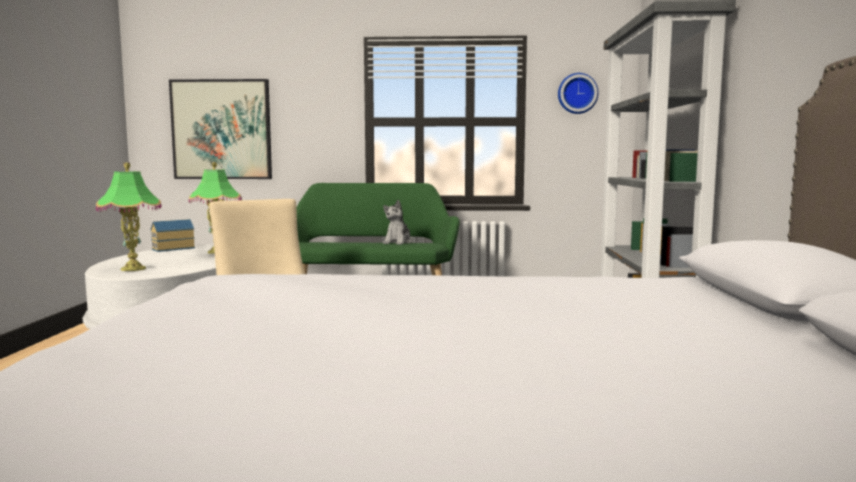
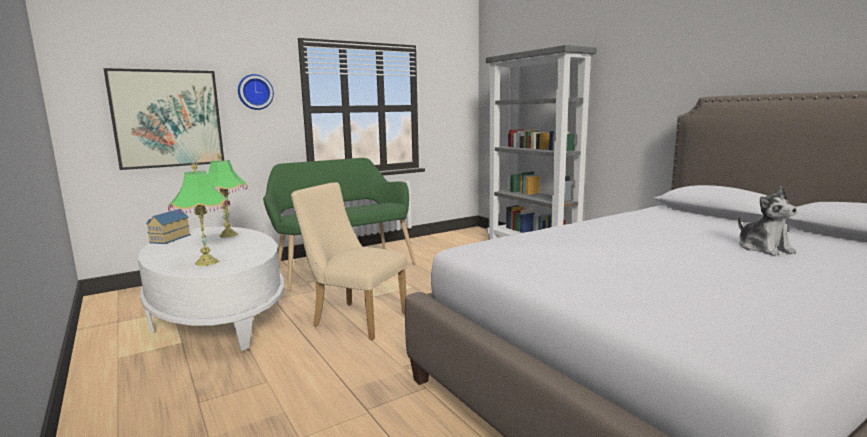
camera: 35 degrees left, 5 degrees up
plush toy [383,200,412,245] -> plush toy moved to [738,186,798,256]
wall clock [558,73,599,114] -> wall clock moved to [238,74,274,110]

